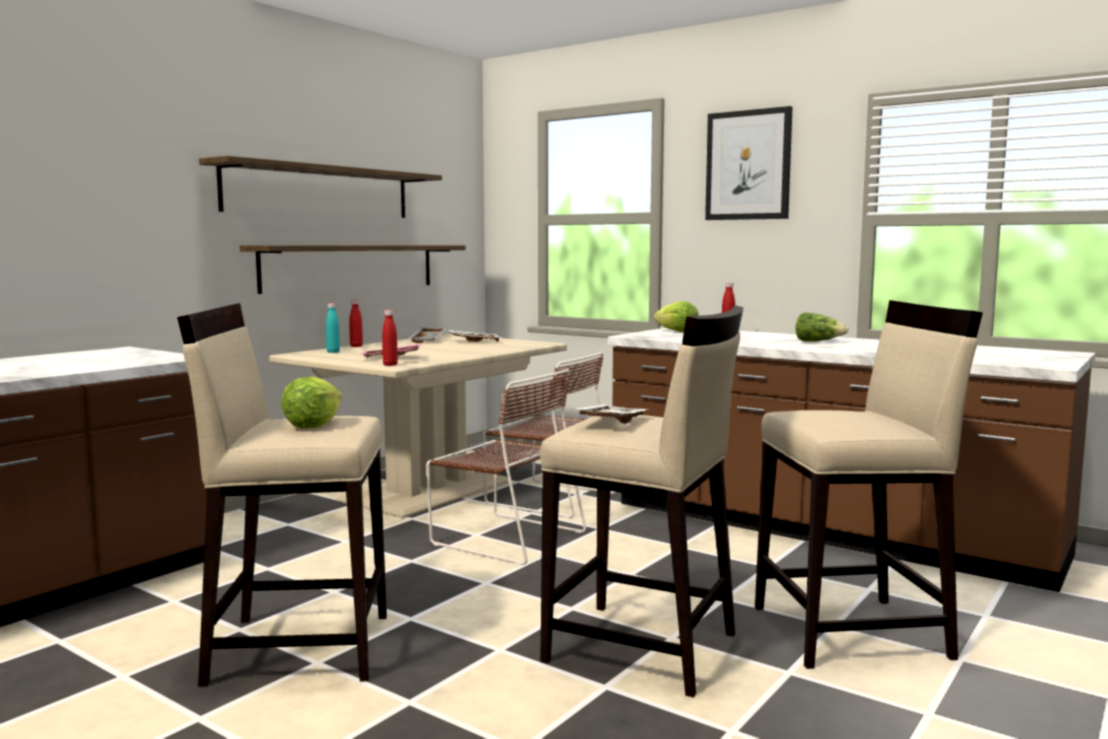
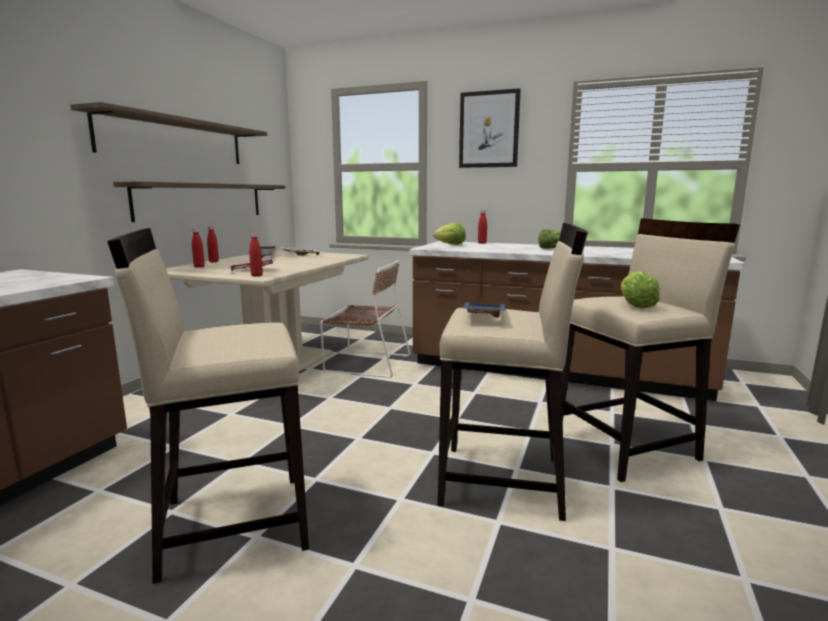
camera: 15 degrees left, 5 degrees up
lettuce [281,376,342,428] -> lettuce moved to [621,271,660,308]
turquoise bottle [326,303,340,353] -> red bottle [192,228,205,268]
brown chair [426,369,586,565] -> none
white tray [571,405,649,424] -> blue tray [462,302,506,318]

